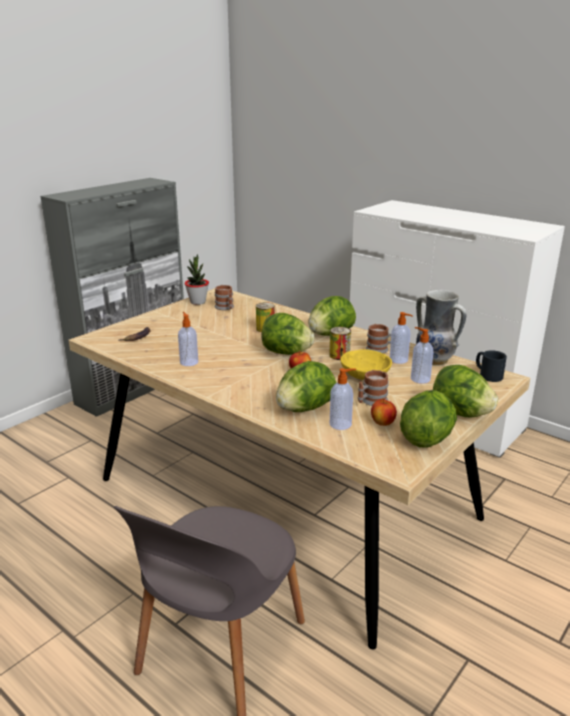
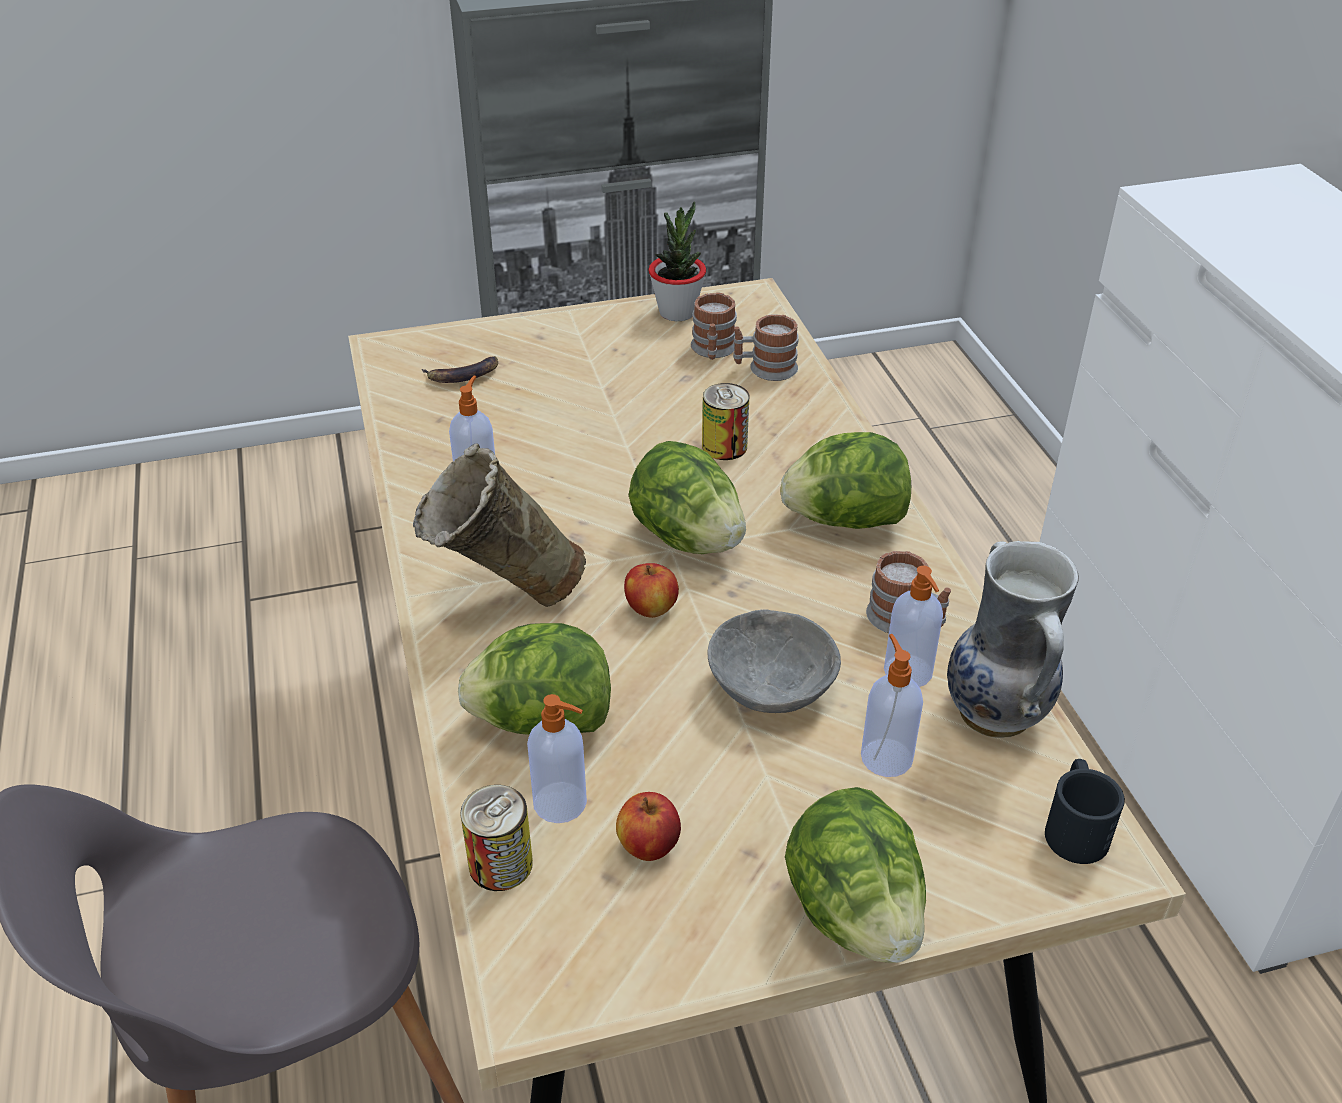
camera: 35 degrees right, 15 degrees up
can [329,327,351,360] -> can moved to [460,785,533,891]
yellow bowl [340,349,392,380] -> grey bowl [708,609,841,713]
mug [358,370,389,406] -> mug moved to [733,315,799,381]
lettuce [400,390,457,448] -> none
none -> beige vase [413,443,586,607]

